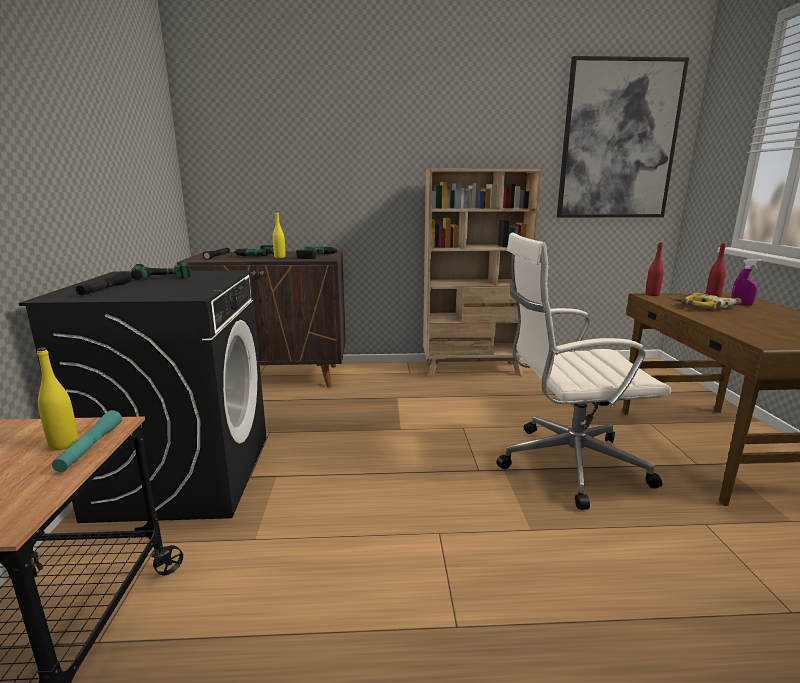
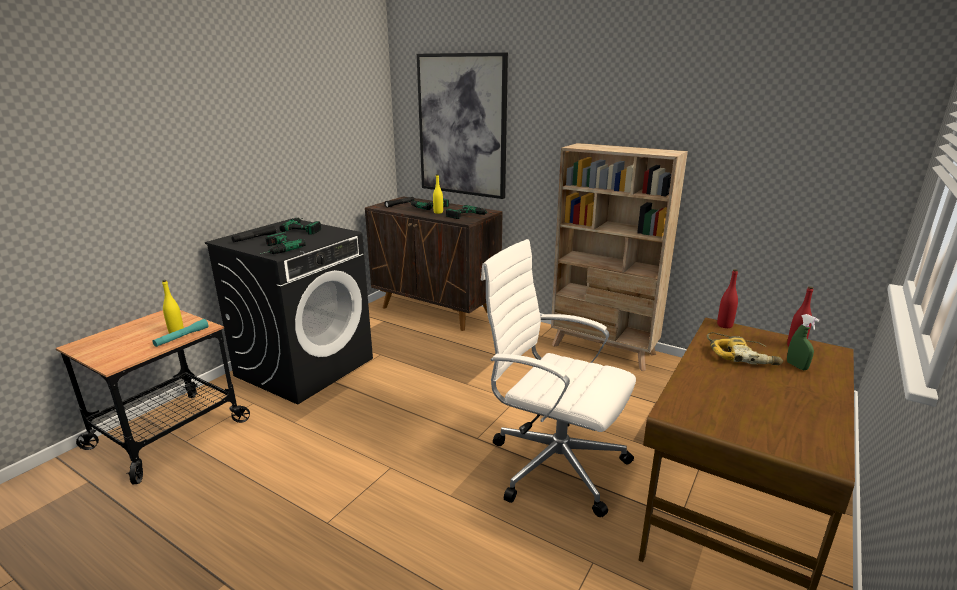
camera: 35 degrees right, 5 degrees up
picture [557,56,689,218] -> picture moved to [417,52,508,199]
purple spray bottle [731,259,761,306] -> green spray bottle [787,314,819,370]
none -> power drill [260,232,306,254]

